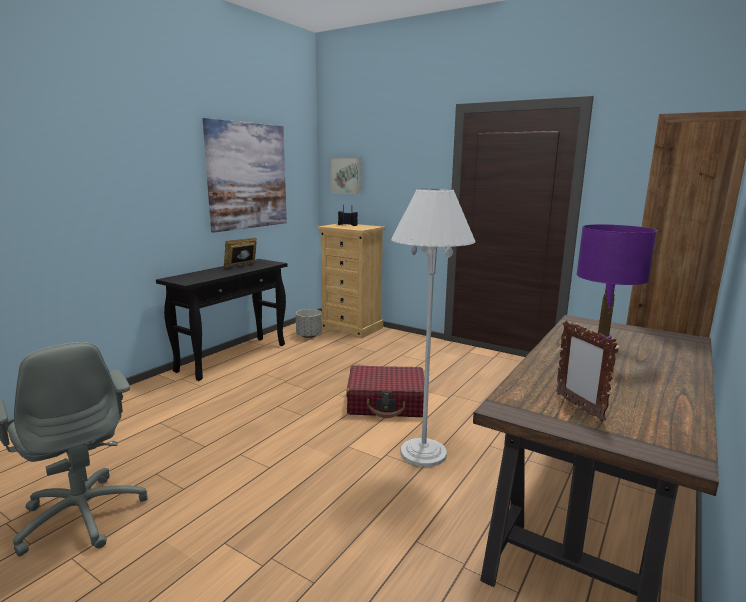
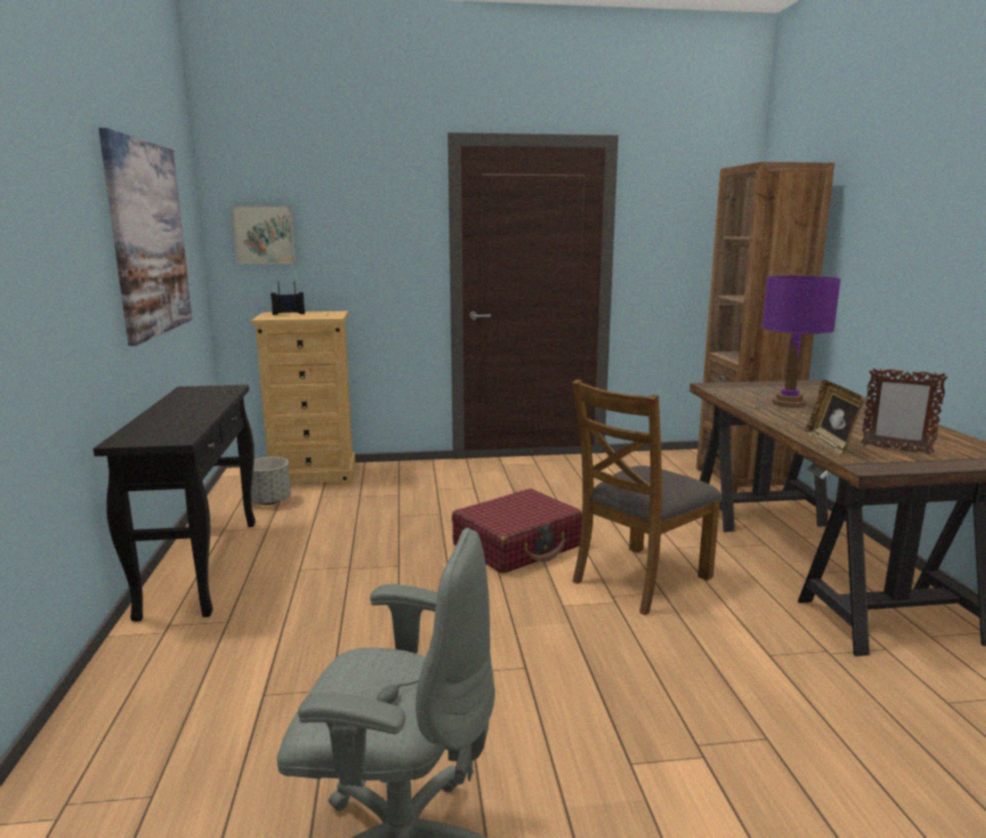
camera: 40 degrees left, 0 degrees up
picture frame [223,238,257,268] -> picture frame moved to [805,380,864,456]
white floor lamp [391,189,475,467] -> brown chair [572,379,722,615]

